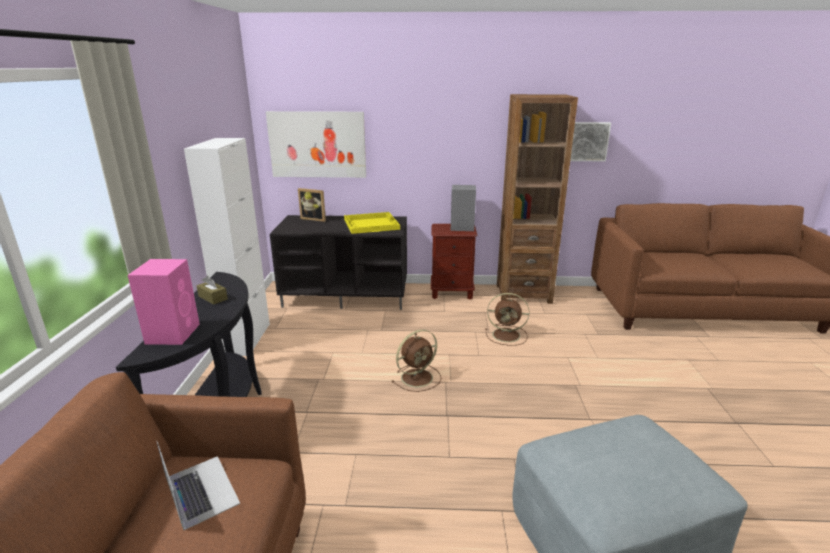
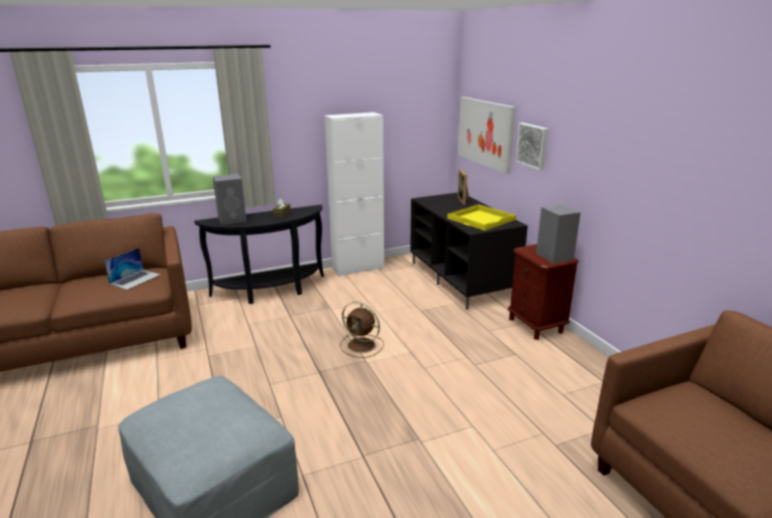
camera: 65 degrees right, 0 degrees up
pink speaker [128,259,200,345] -> grey speaker [213,174,247,225]
brown fan [485,293,529,346] -> none
brown bookcase [497,94,578,304] -> none
picture [570,122,611,161] -> picture moved to [515,123,548,170]

